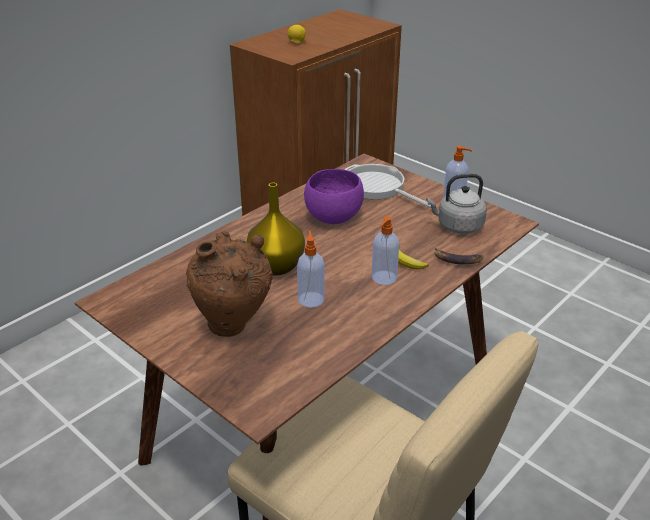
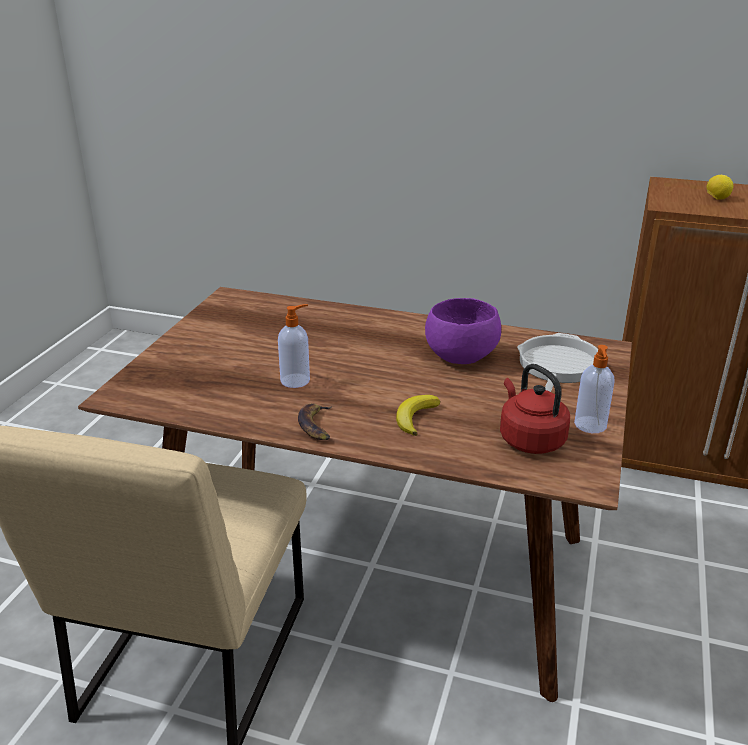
camera: 65 degrees right, 5 degrees down
brown vase [186,230,273,337] -> none
yellow vase [247,183,305,276] -> none
soap dispenser [372,216,399,285] -> none
grey kettle [426,174,487,234] -> red kettle [500,364,570,454]
banana [434,248,483,264] -> banana moved to [298,403,332,440]

